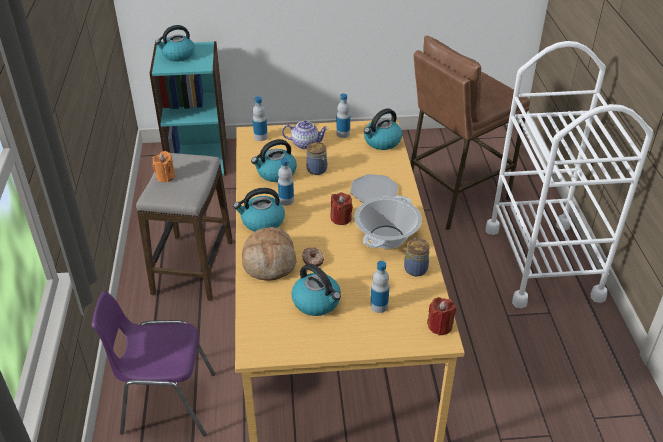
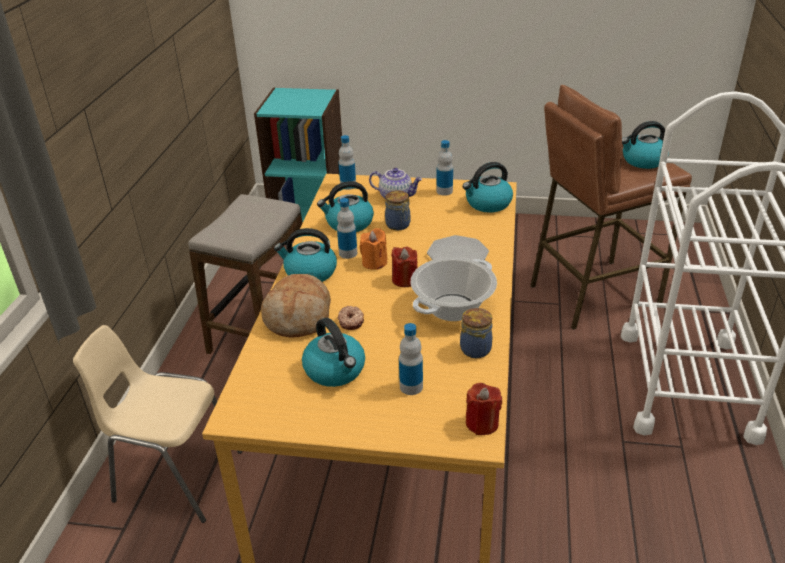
camera: 15 degrees right, 5 degrees down
purple chair [92,291,215,437] -> beige chair [73,325,242,523]
orange candle [153,151,175,182] -> orange candle moved to [360,228,387,270]
kettle [155,25,195,61] -> kettle moved to [622,121,669,169]

